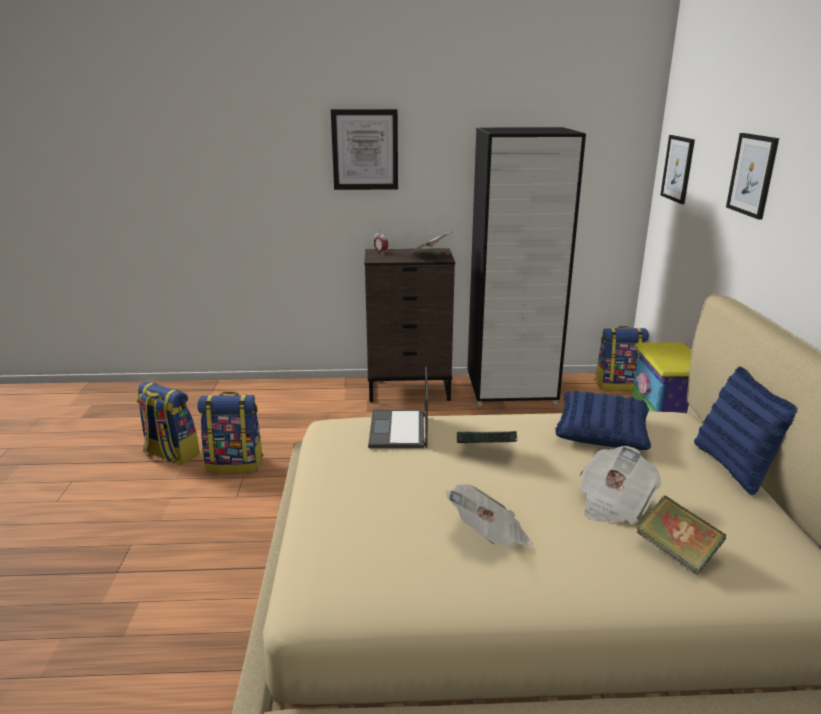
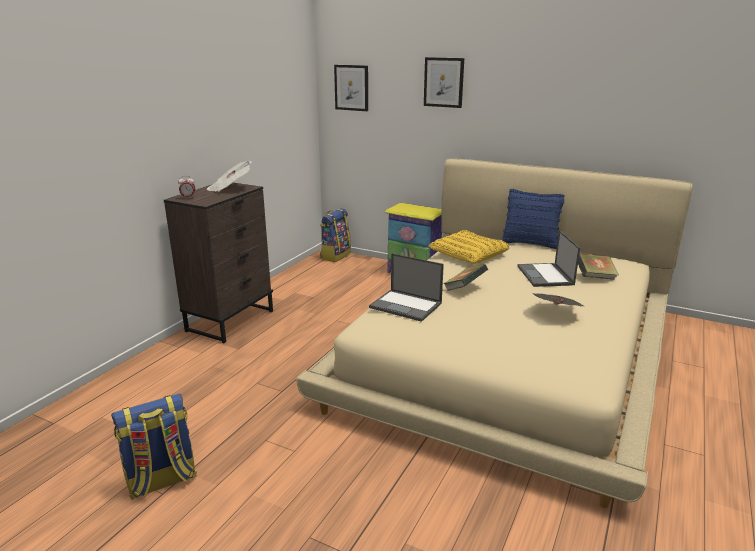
camera: 60 degrees left, 0 degrees up
backpack [197,392,263,474] -> none
picture [331,109,398,190] -> none
wardrobe [467,127,586,407] -> none
blue pillow [555,391,651,450] -> yellow pillow [429,230,509,264]
newspaper [580,446,661,524] -> laptop [517,230,580,287]

